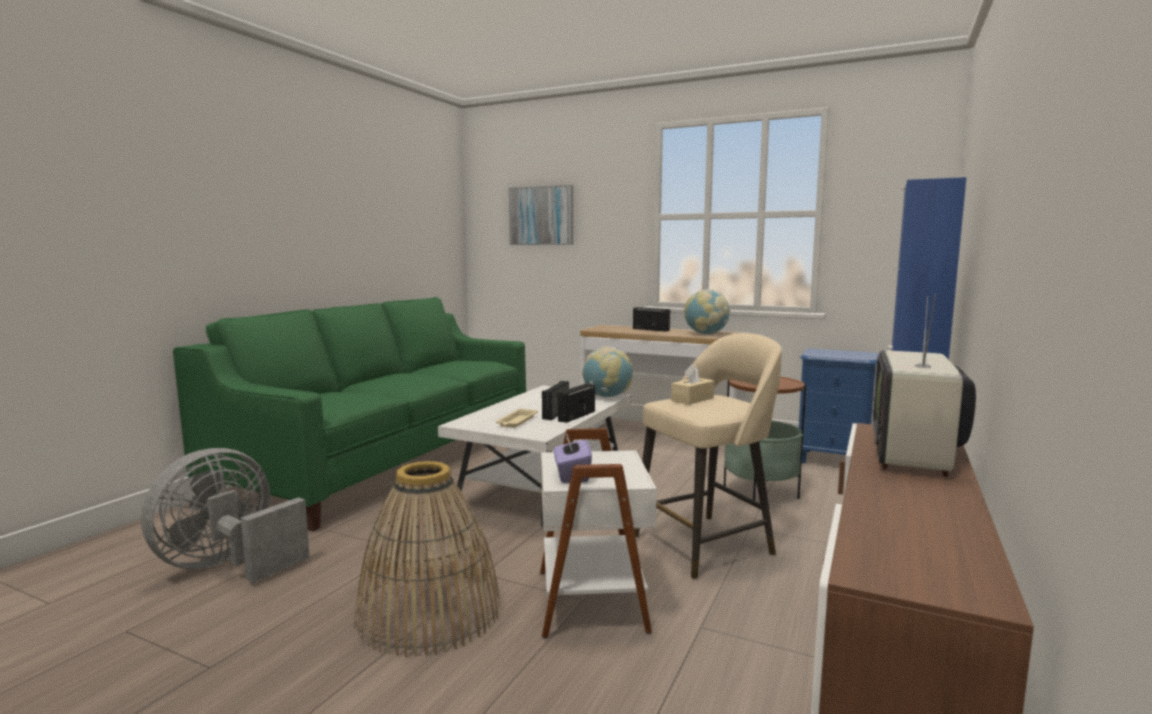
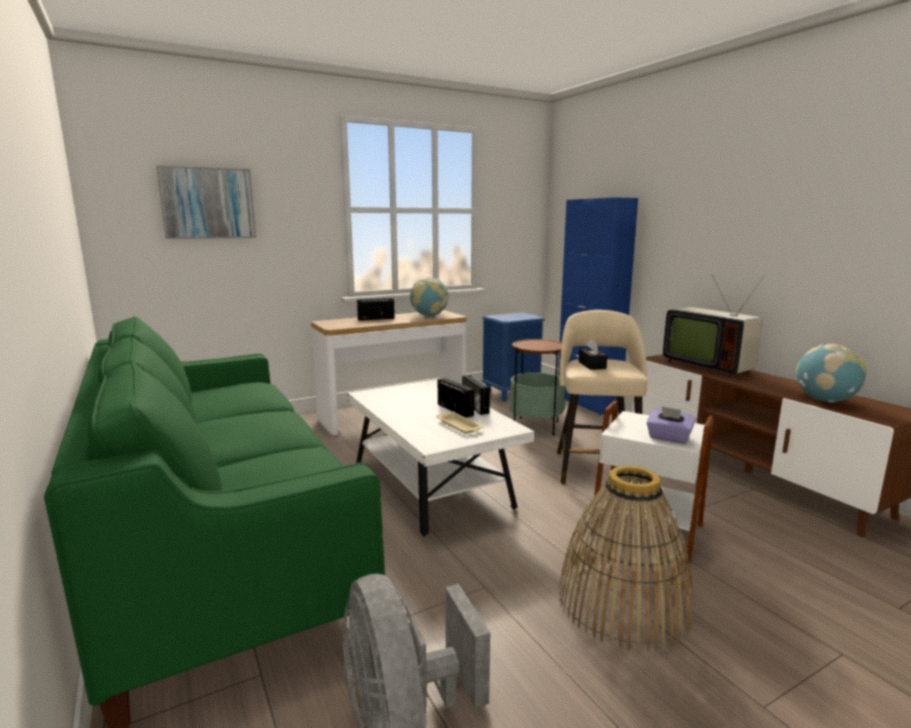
camera: 55 degrees left, 5 degrees up
globe [582,346,633,397] -> globe moved to [796,344,867,402]
beige tissue box [671,364,714,405] -> black tissue box [579,339,607,370]

